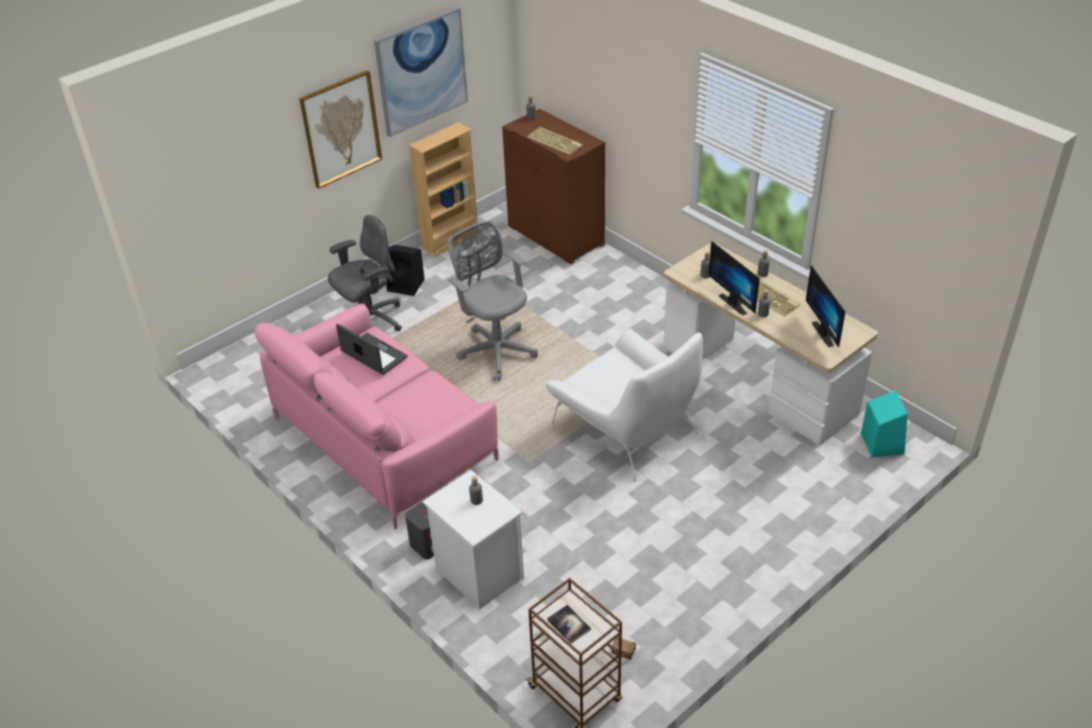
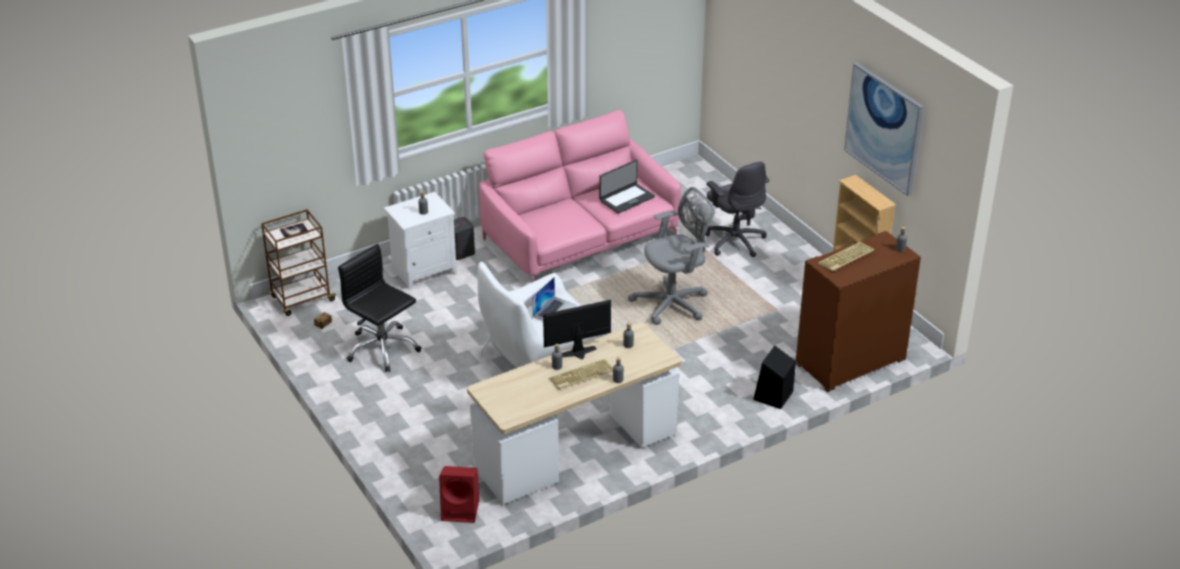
camera: 100 degrees right, 5 degrees down
picture [299,70,382,189] -> none
black speaker [387,245,425,296] -> black speaker moved to [753,346,796,409]
monitor [806,265,845,347] -> none
turquoise speaker [861,390,908,457] -> red speaker [439,466,479,523]
none -> black office chair [338,244,421,372]
none -> laptop [532,277,577,321]

